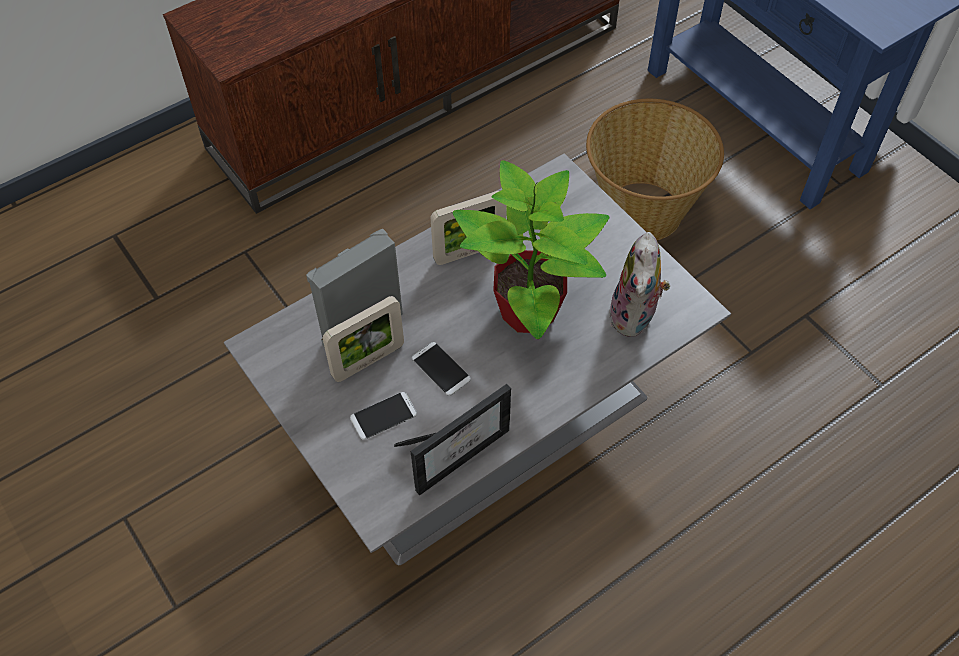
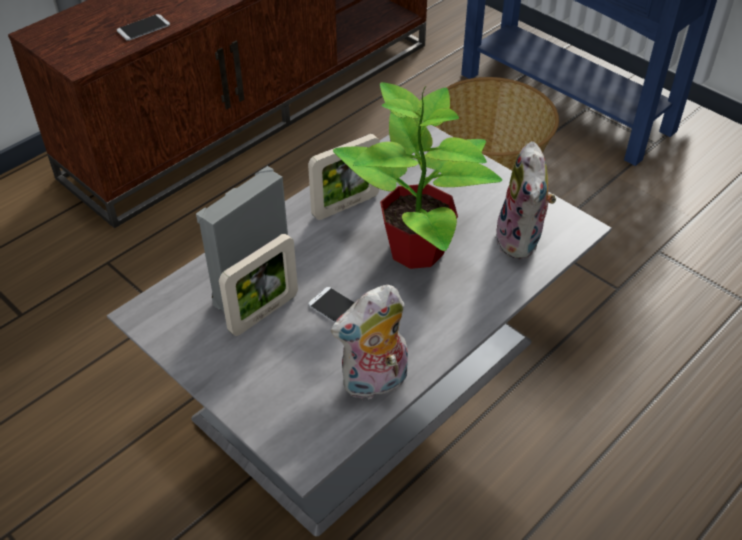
camera: 10 degrees left, 10 degrees down
phone [350,392,417,440] -> phone moved to [117,14,170,41]
picture frame [394,384,511,496] -> plush toy [331,285,408,399]

